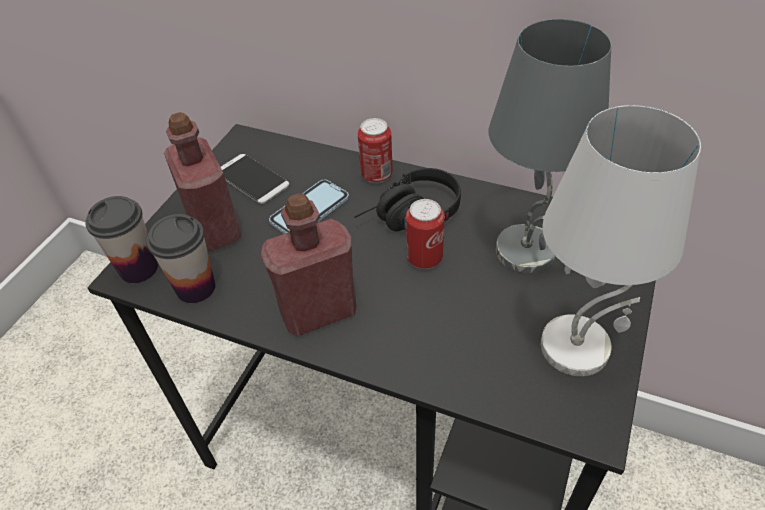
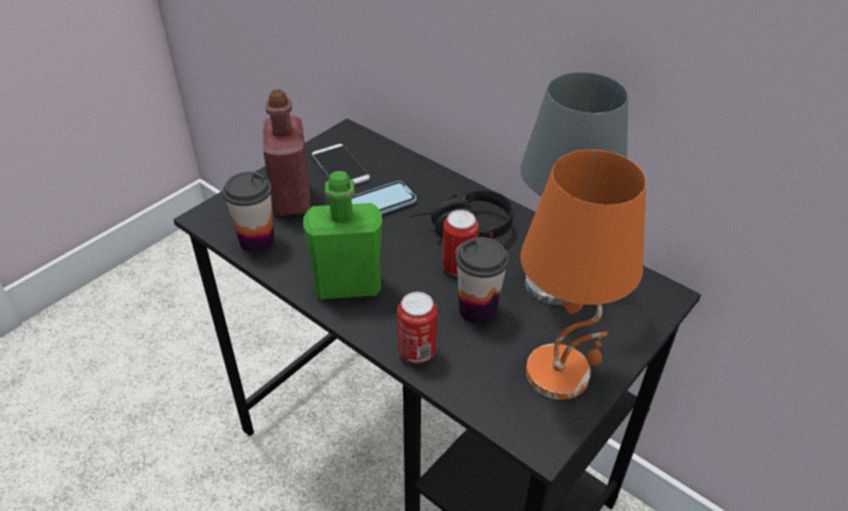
camera: 15 degrees right, 5 degrees down
cup [85,196,158,283] -> cup moved to [456,237,509,324]
red bottle [261,193,357,337] -> green bottle [303,171,382,299]
can [358,118,393,183] -> can moved to [397,292,437,364]
white table lamp [541,105,701,376] -> orange table lamp [521,150,646,400]

